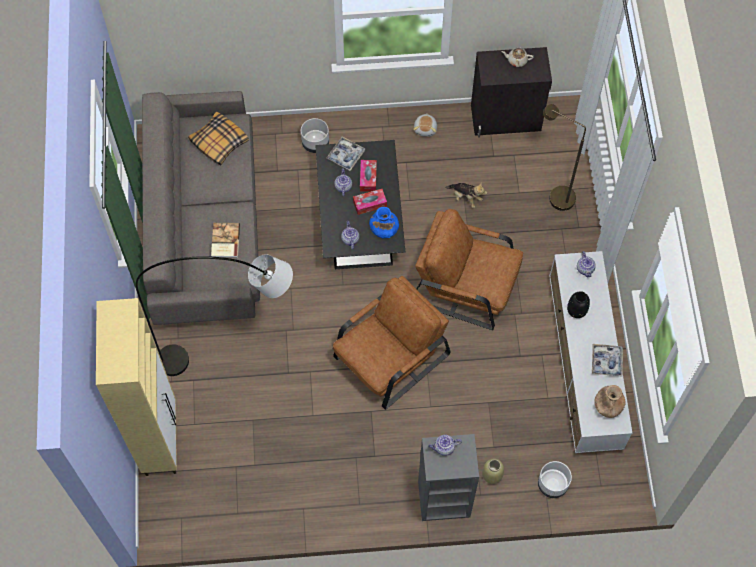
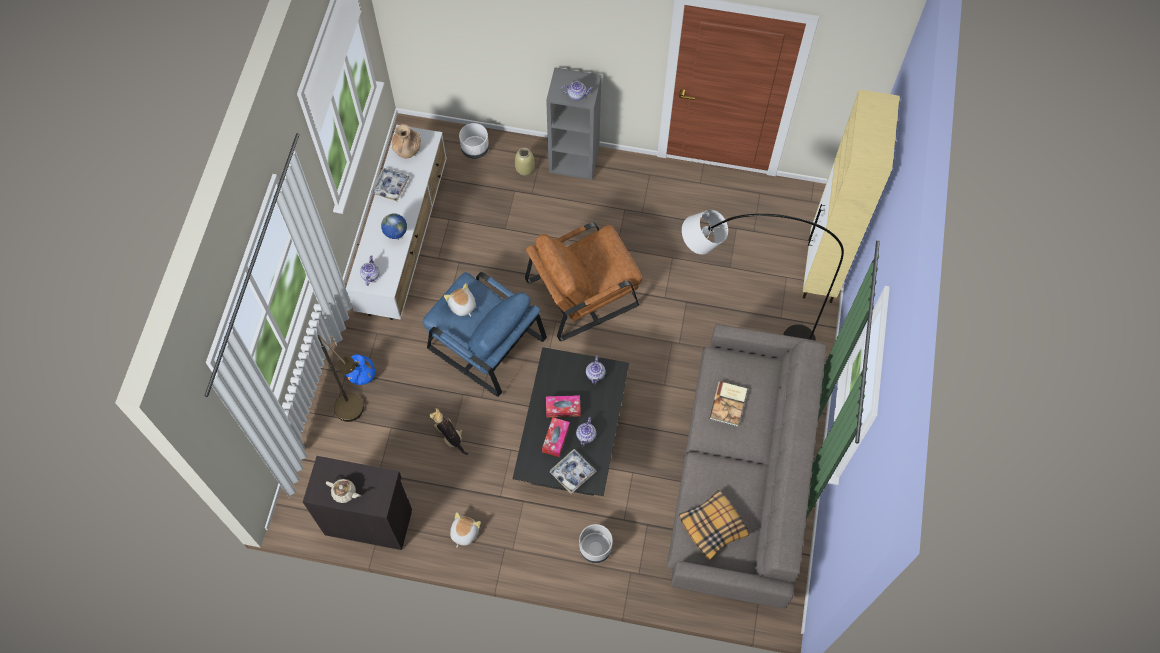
camera: 165 degrees left, 0 degrees up
blue vase [369,207,399,238] -> blue vase moved to [346,354,375,385]
brown armchair [415,209,523,330] -> blue armchair [422,272,547,397]
black vase [567,291,590,318] -> globe [381,213,407,240]
none -> plush toy [444,283,476,316]

